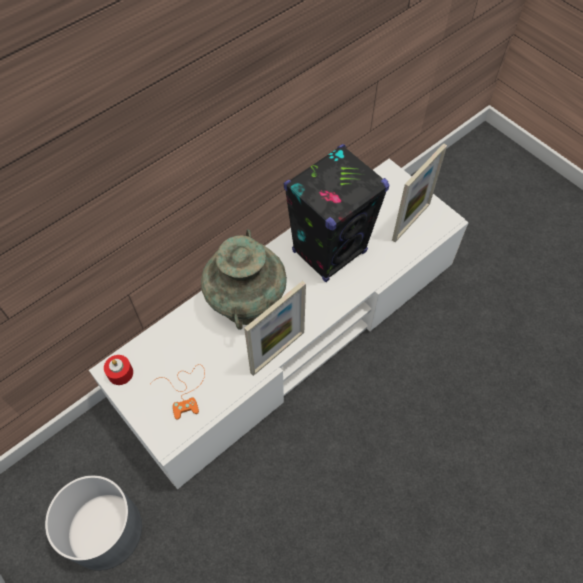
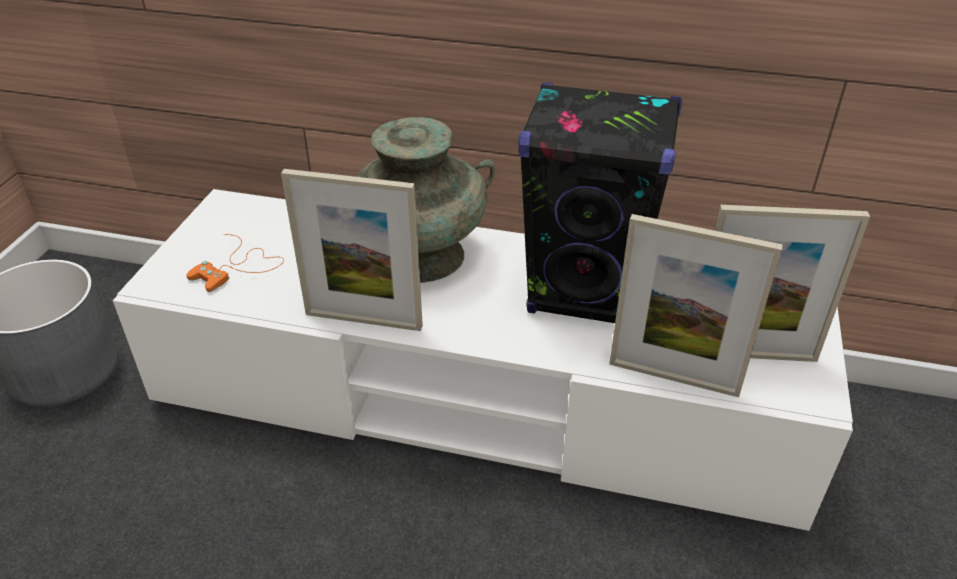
camera: 55 degrees right, 20 degrees down
red candle [104,355,133,385] -> none
none -> picture frame [609,214,783,397]

